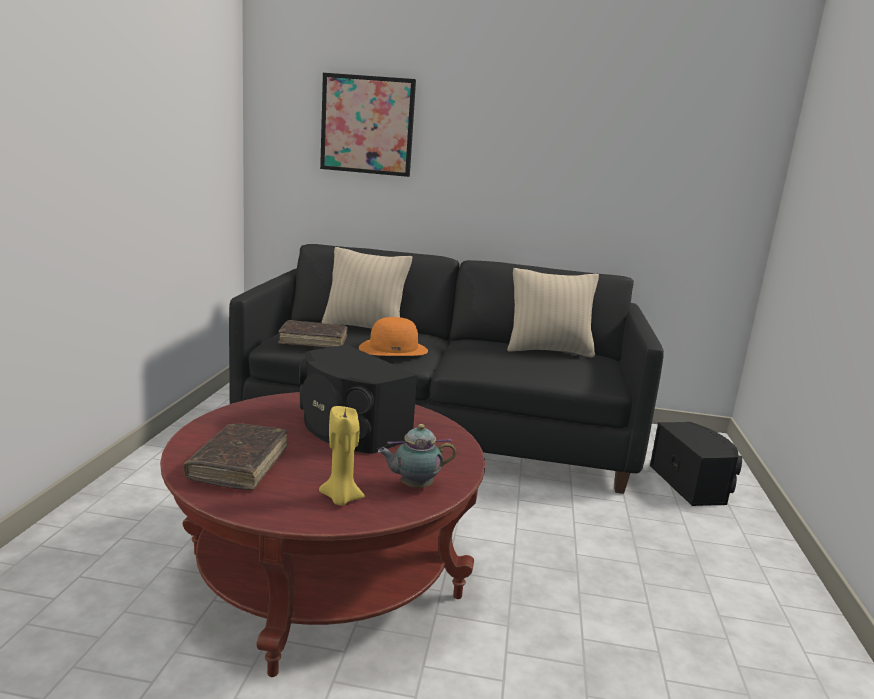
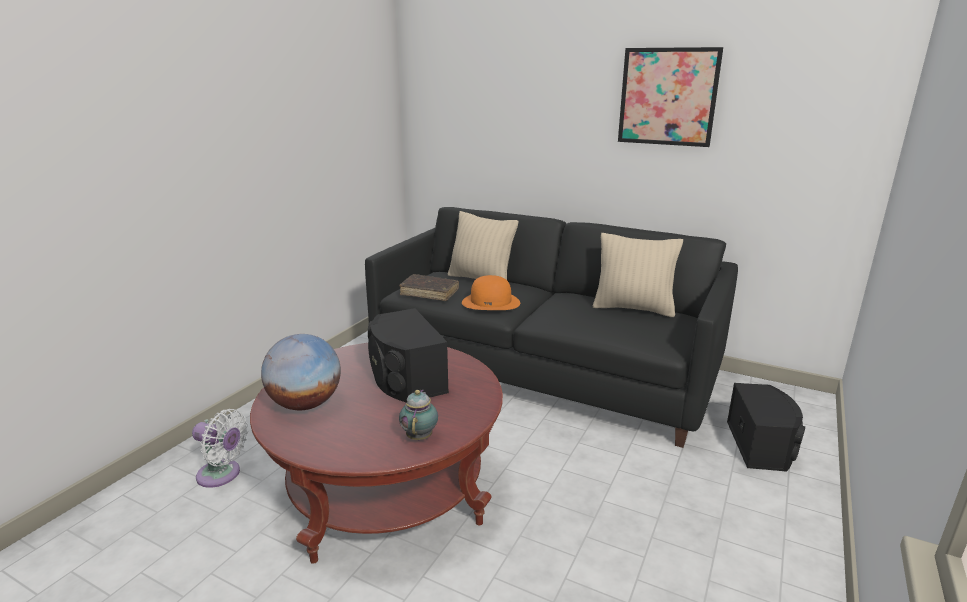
camera: 20 degrees right, 5 degrees up
brown book [184,424,288,490] -> globe [261,334,341,410]
yellow candle [319,406,365,506] -> none
picture [320,73,416,177] -> picture moved to [618,47,723,147]
teapot [378,424,456,488] -> teapot turned 90 degrees clockwise [399,390,438,440]
none -> white fan [192,409,248,488]

